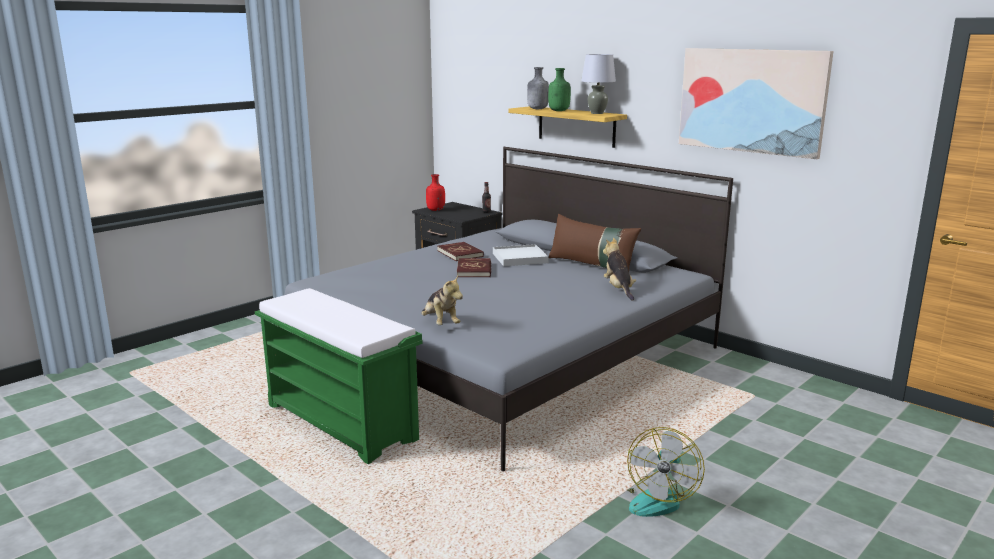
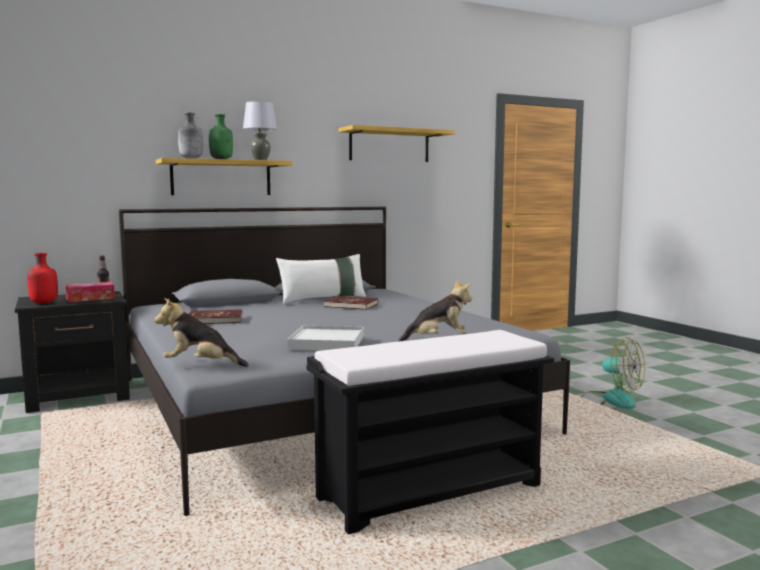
camera: 70 degrees left, 10 degrees down
green bench [255,288,423,464] -> black bench [306,330,554,534]
red book [457,258,491,277] -> red book moved to [324,296,378,310]
white tray [493,244,549,266] -> white tray moved to [287,326,364,350]
brown pillow [549,214,641,271] -> white pillow [276,254,366,304]
plush toy [603,238,636,301] -> plush toy moved to [154,298,249,367]
picture [679,48,834,159] -> shelf [338,125,455,162]
none -> tissue box [65,282,115,302]

